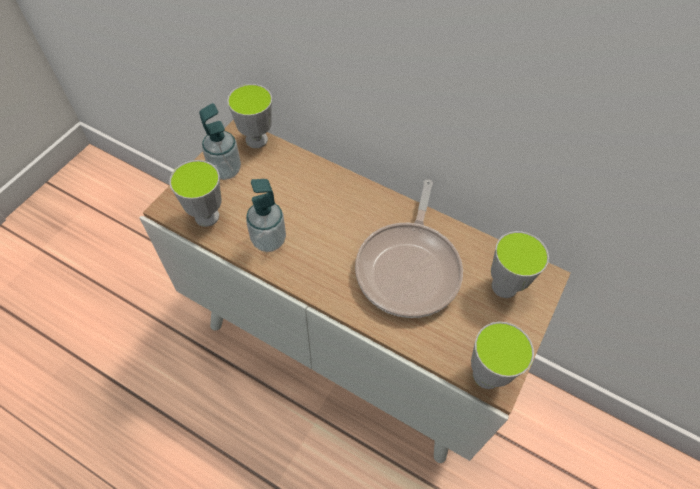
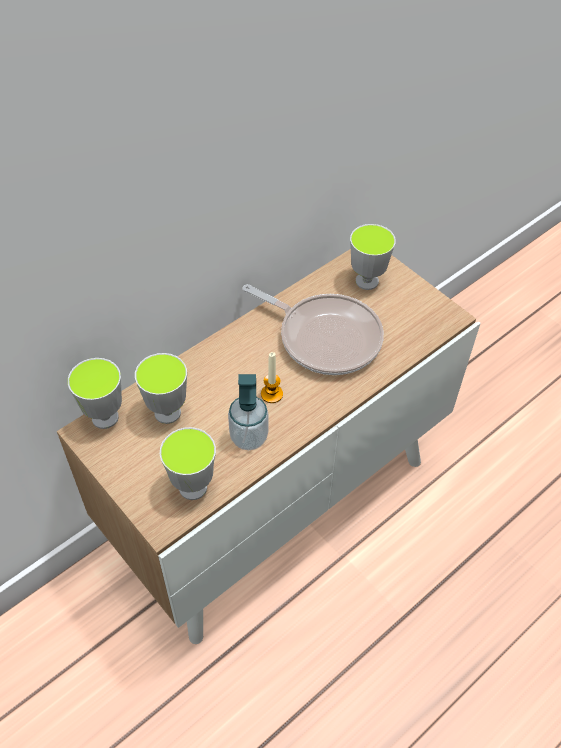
camera: 70 degrees left, 5 degrees down
soap dispenser [199,103,241,180] -> none
cup [471,322,534,389] -> cup moved to [135,353,187,424]
none -> candle [261,352,283,403]

